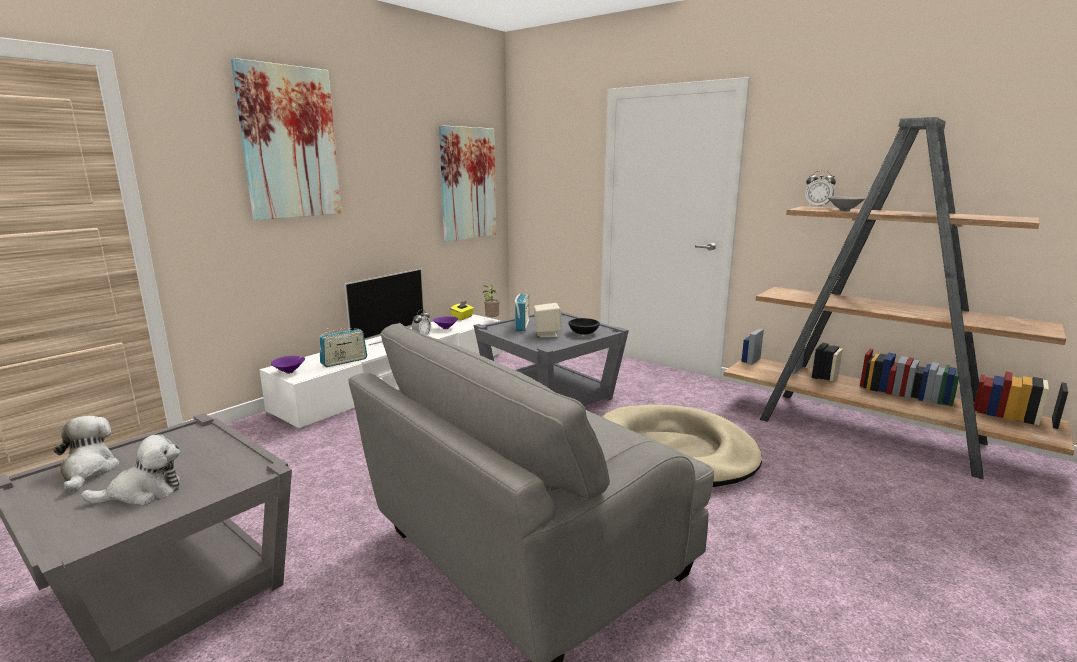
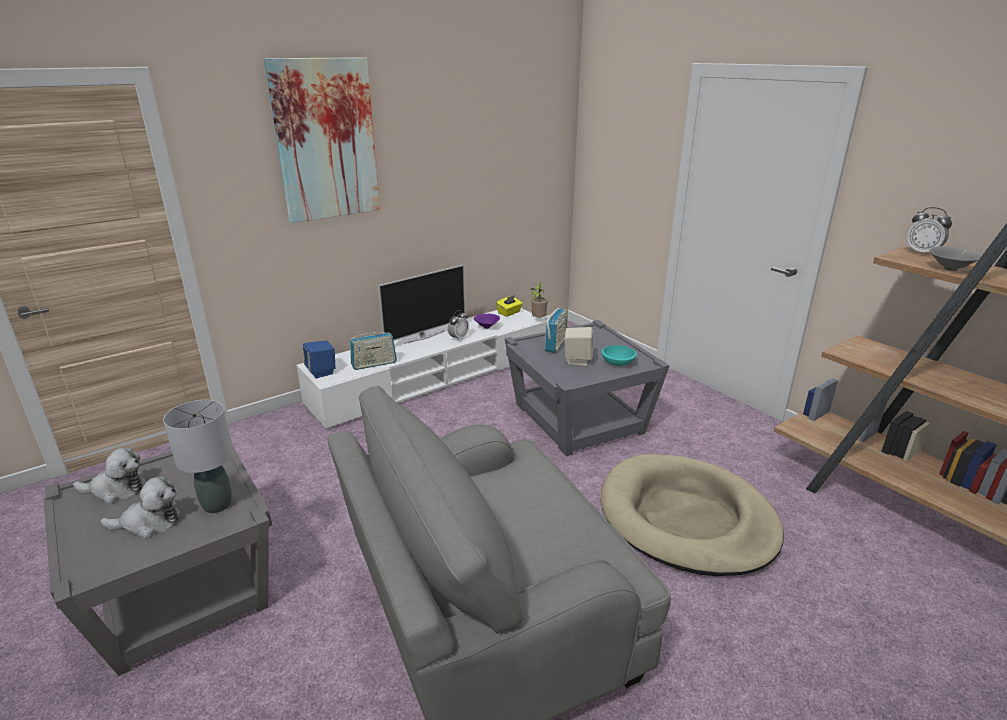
camera: 15 degrees right, 10 degrees up
plush toy [54,416,120,492] -> plush toy turned 90 degrees clockwise [73,447,147,504]
purple bowl [271,356,305,374] -> blue speaker [303,341,335,379]
picture [439,125,496,242] -> none
black bowl [568,318,600,335] -> turquoise bowl [602,345,637,366]
none -> grey table lamp [163,400,234,513]

